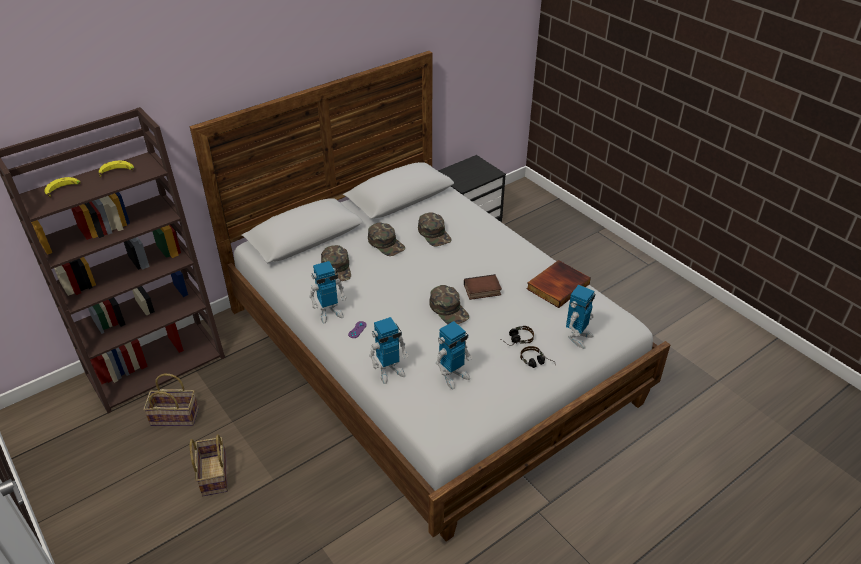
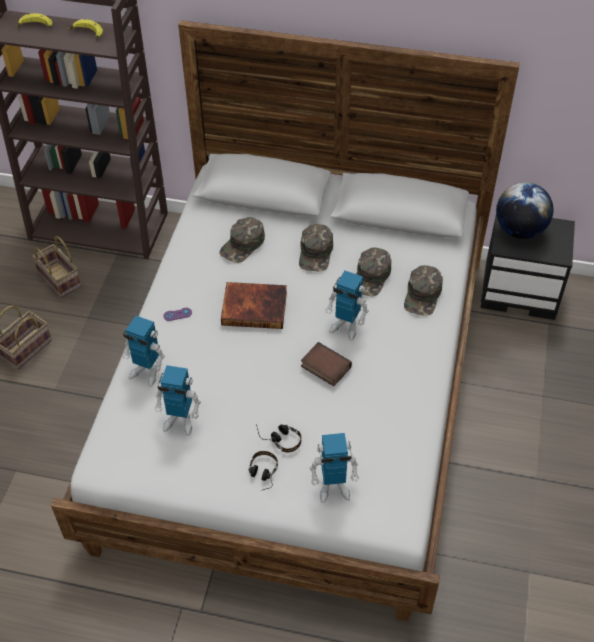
camera: 50 degrees right, 10 degrees up
toy robot [309,261,347,324] -> toy robot moved to [326,271,369,341]
green cap [429,285,469,324] -> green cap moved to [404,265,443,316]
book [526,260,591,308] -> book moved to [221,282,287,329]
none -> globe [496,182,554,239]

